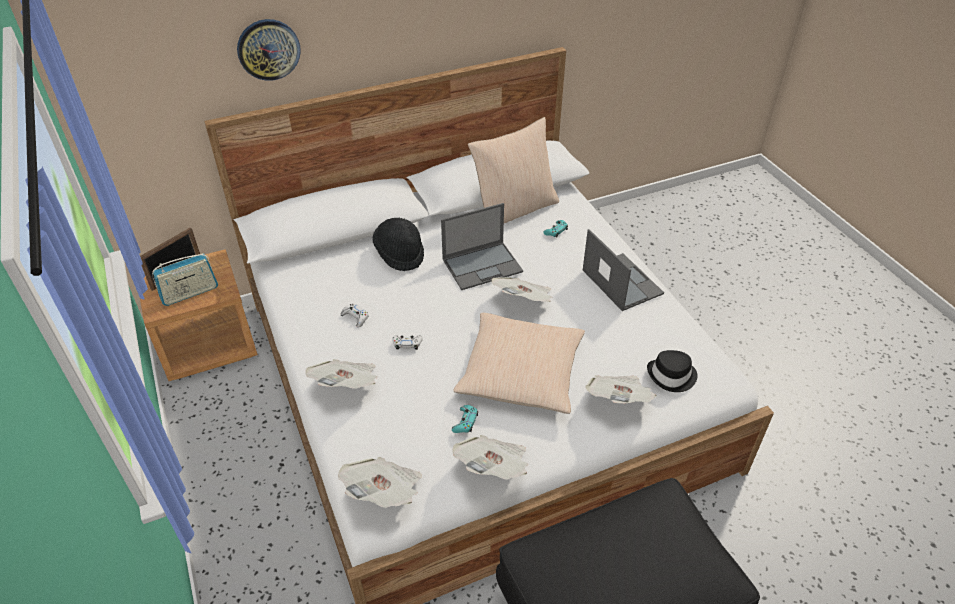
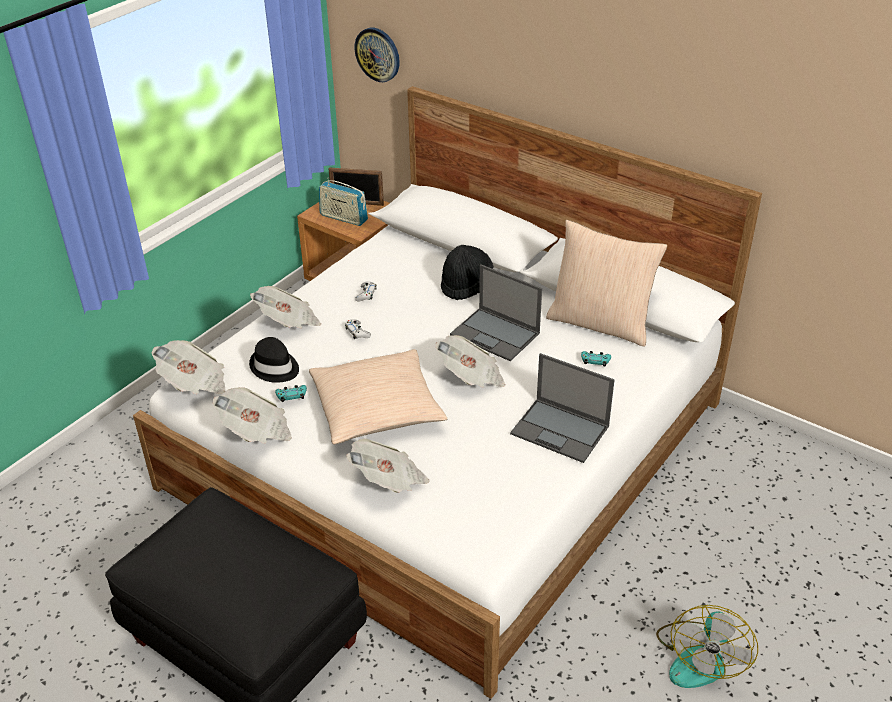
camera: 60 degrees right, 5 degrees down
wall clock [237,19,301,81] -> wall clock moved to [355,28,400,82]
laptop [583,229,664,311] -> laptop turned 90 degrees clockwise [510,353,615,463]
black hat [647,350,698,392] -> black hat moved to [249,337,299,383]
none -> fan [656,605,758,688]

